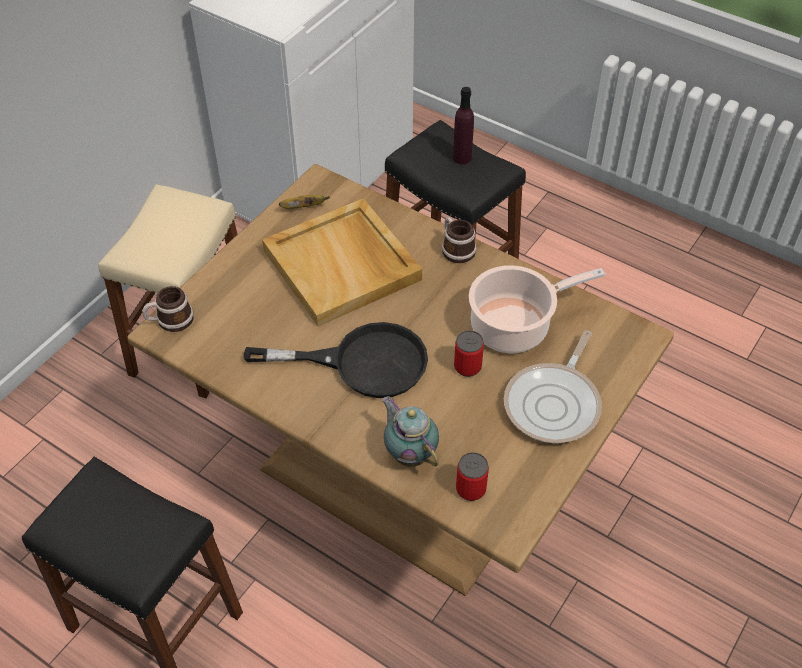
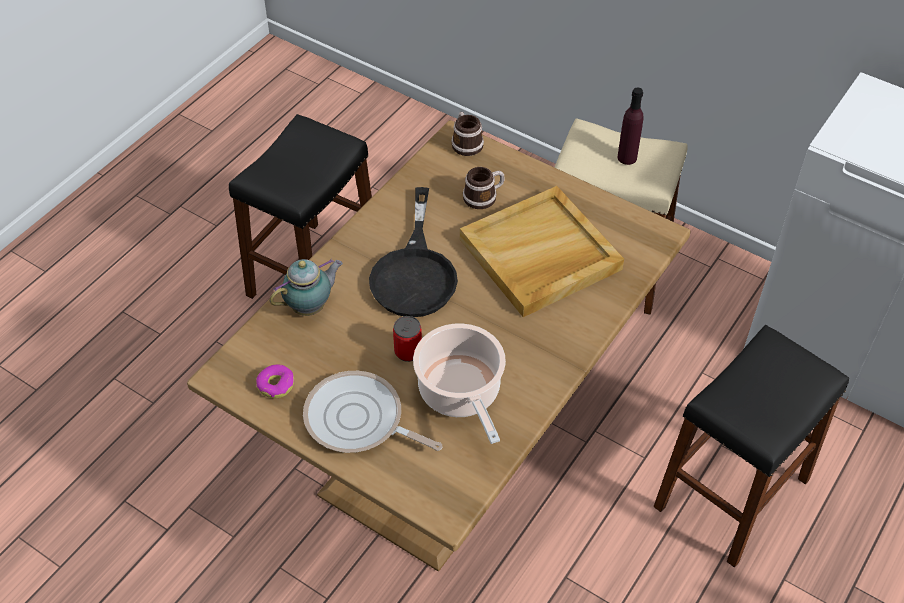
camera: 90 degrees right, 0 degrees up
banana [279,195,330,209] -> none
mug [442,217,477,263] -> mug moved to [463,167,504,209]
purple bottle [453,87,474,164] -> purple bottle moved to [618,88,643,165]
can [456,452,489,501] -> none
none -> donut [256,364,294,398]

